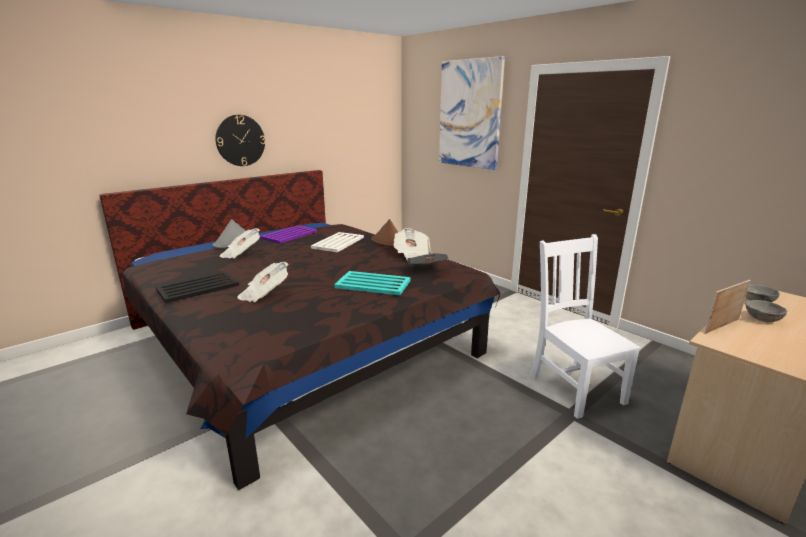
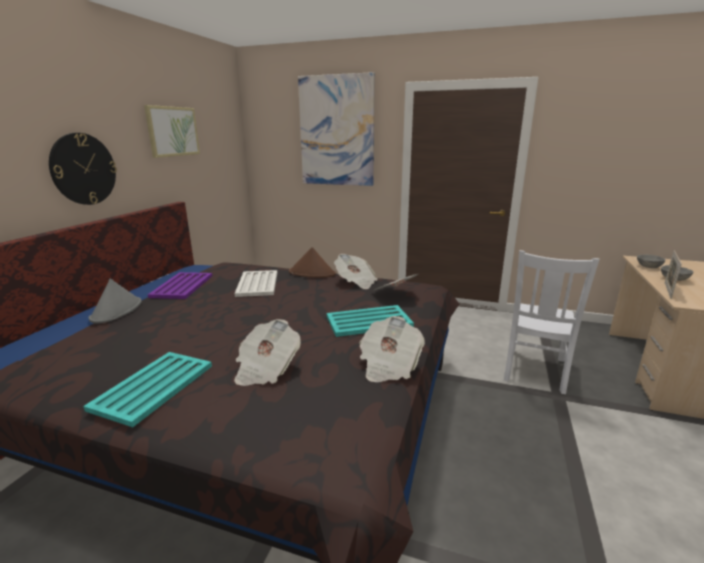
camera: 30 degrees left, 0 degrees up
black tray [156,271,239,303] -> turquoise tray [83,352,212,427]
newspaper [220,228,260,258] -> newspaper moved to [359,316,425,382]
white chair [530,234,641,419] -> white chair turned 105 degrees counterclockwise [504,250,600,394]
none -> picture [144,105,200,158]

